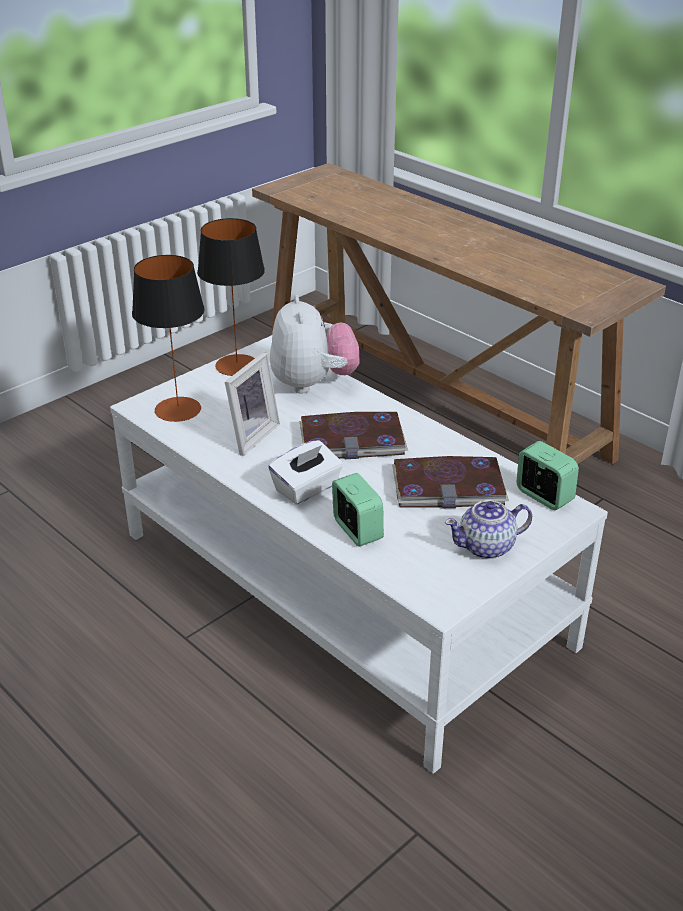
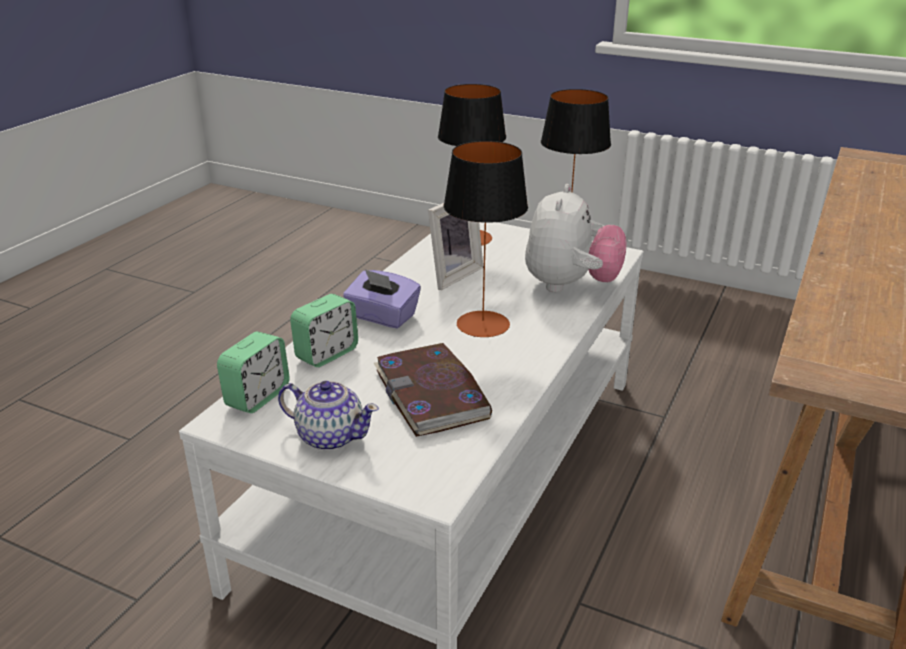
camera: 70 degrees right, 5 degrees down
picture frame [225,352,280,456] -> picture frame turned 60 degrees counterclockwise [428,203,484,290]
white tissue box [268,440,343,505] -> purple tissue box [343,269,421,329]
plush toy [270,295,359,394] -> plush toy turned 45 degrees counterclockwise [525,184,627,292]
book [300,412,408,459] -> table lamp [444,141,528,337]
teapot [445,500,532,559] -> teapot turned 150 degrees clockwise [278,381,379,451]
alarm clock [517,441,579,510] -> alarm clock moved to [217,331,290,413]

